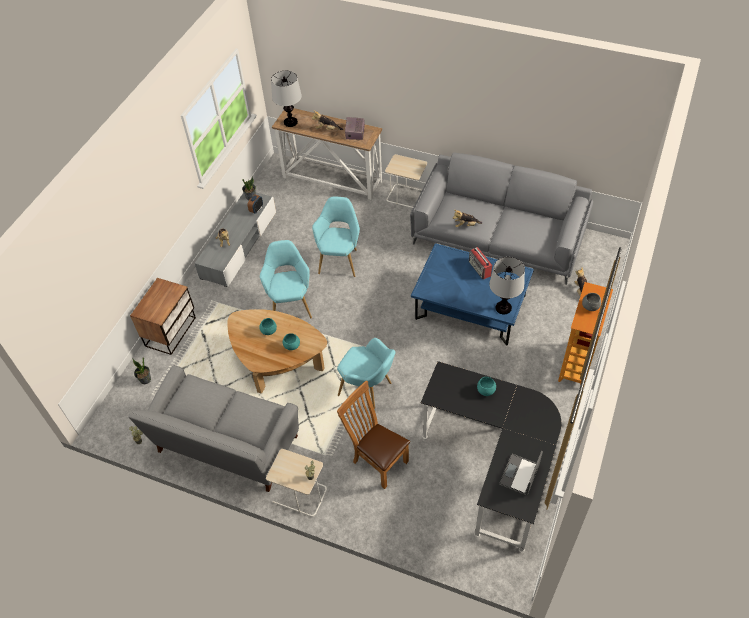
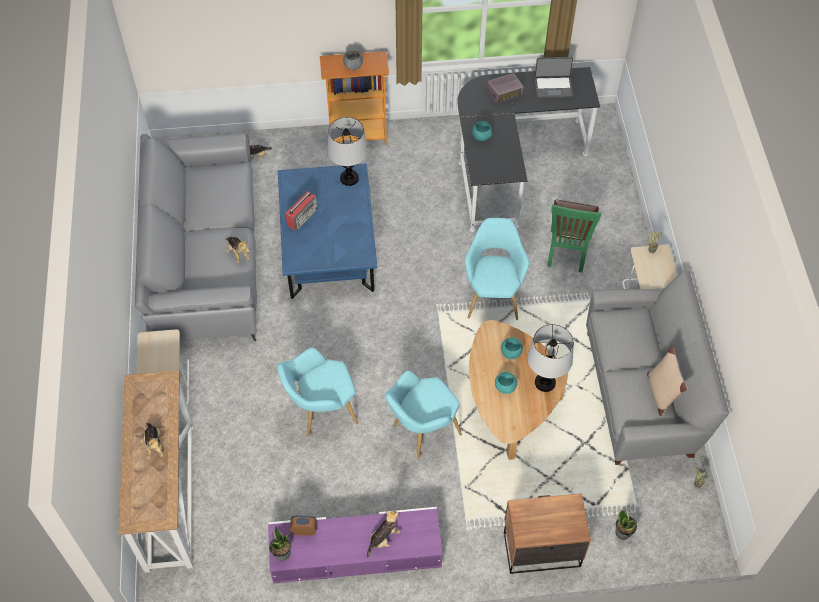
camera: 120 degrees left, 5 degrees up
grey tv stand [194,193,276,287] -> purple tv stand [268,507,442,583]
table lamp [271,70,302,127] -> table lamp moved to [527,324,574,392]
brown chair [337,380,410,489] -> green chair [547,199,602,272]
radio [345,117,365,140] -> radio moved to [487,73,524,104]
none -> beige pillow [647,345,688,416]

